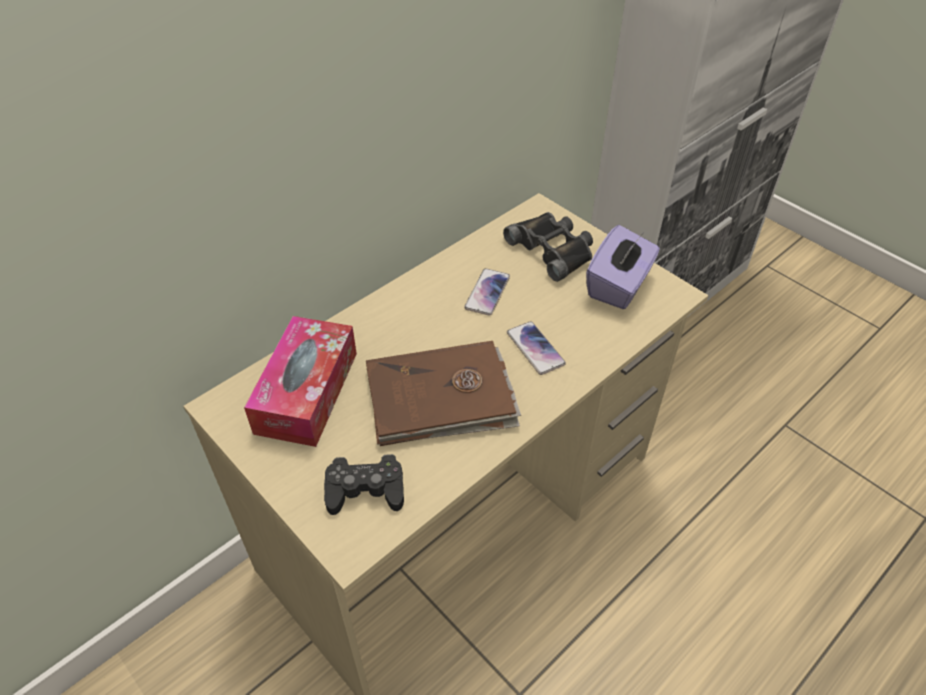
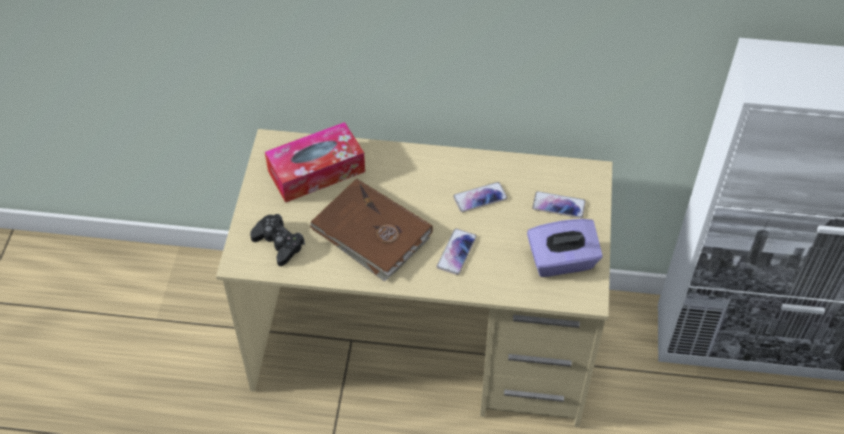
camera: 50 degrees right, 5 degrees up
black binoculars [503,212,593,282] -> phone [532,191,586,218]

